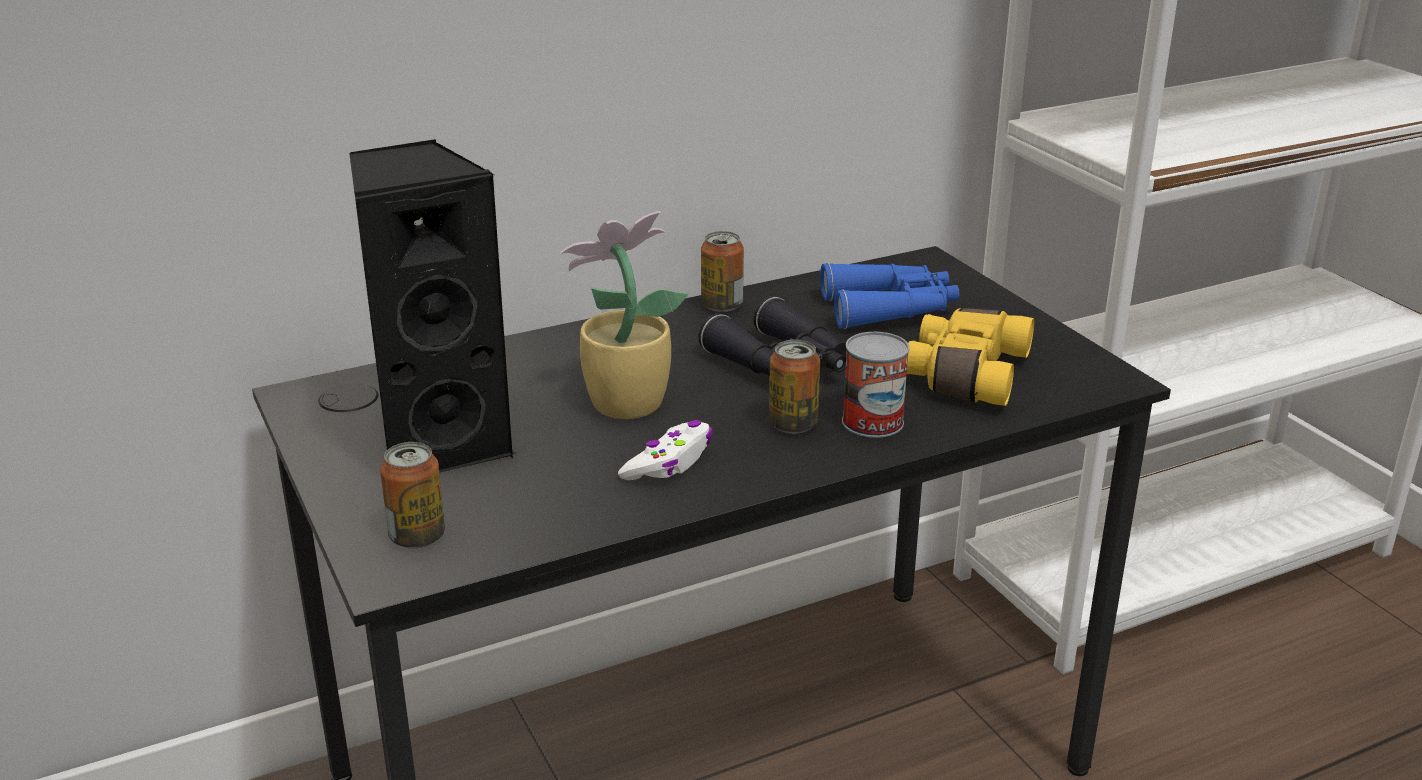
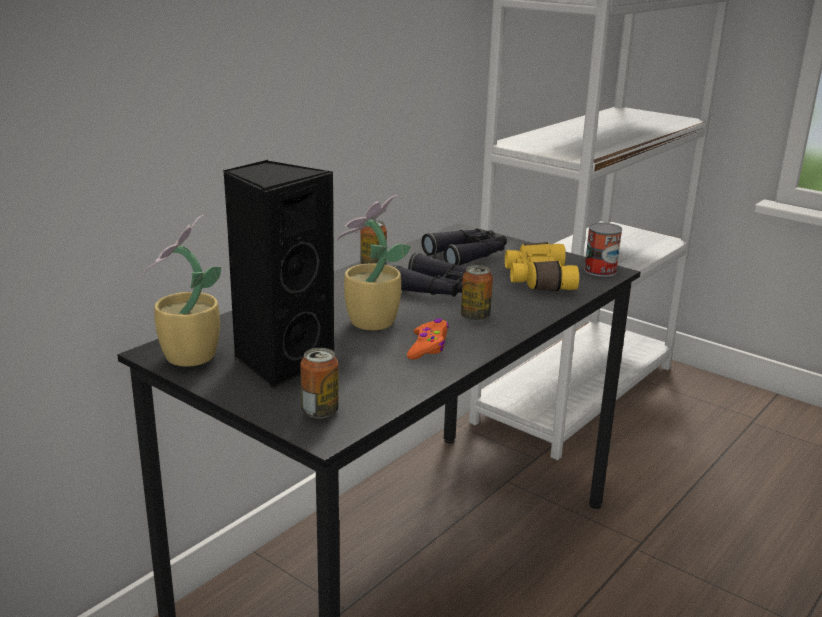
camera: 25 degrees left, 5 degrees down
white game controller [618,420,713,480] -> orange game controller [407,318,449,359]
blue binoculars [820,263,959,329] -> black binoculars [422,229,507,266]
can [842,332,910,438] -> can moved to [584,222,622,277]
none -> potted plant [143,215,221,367]

